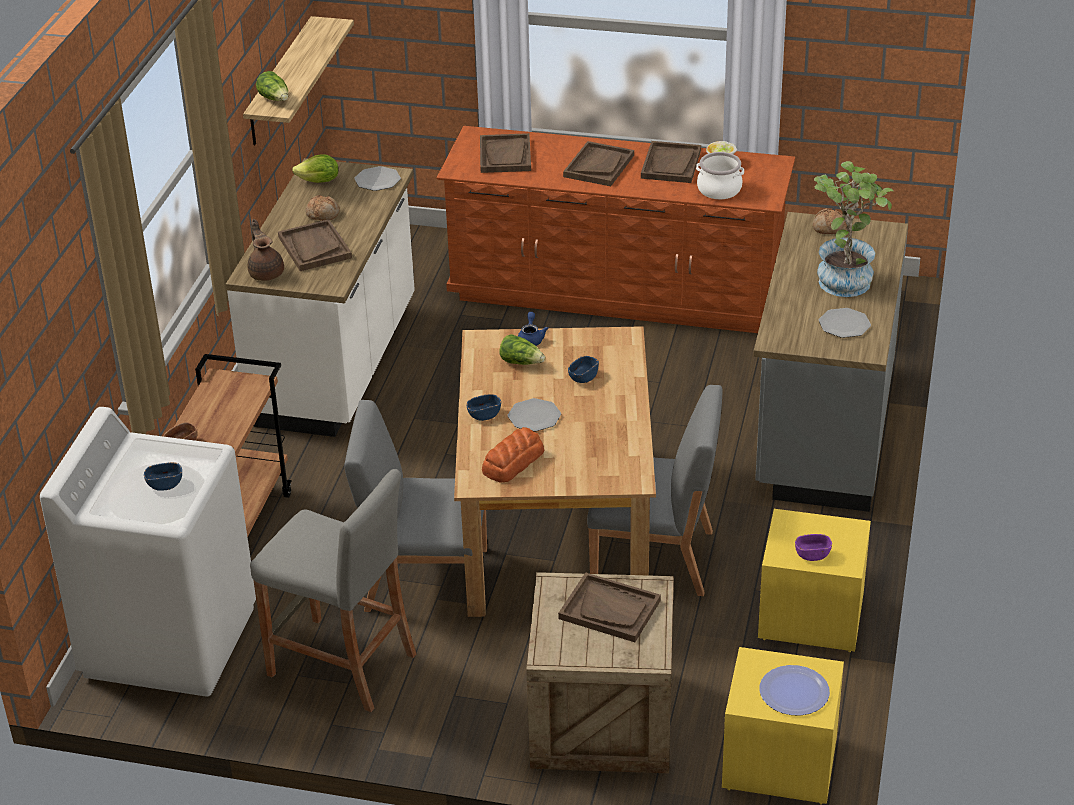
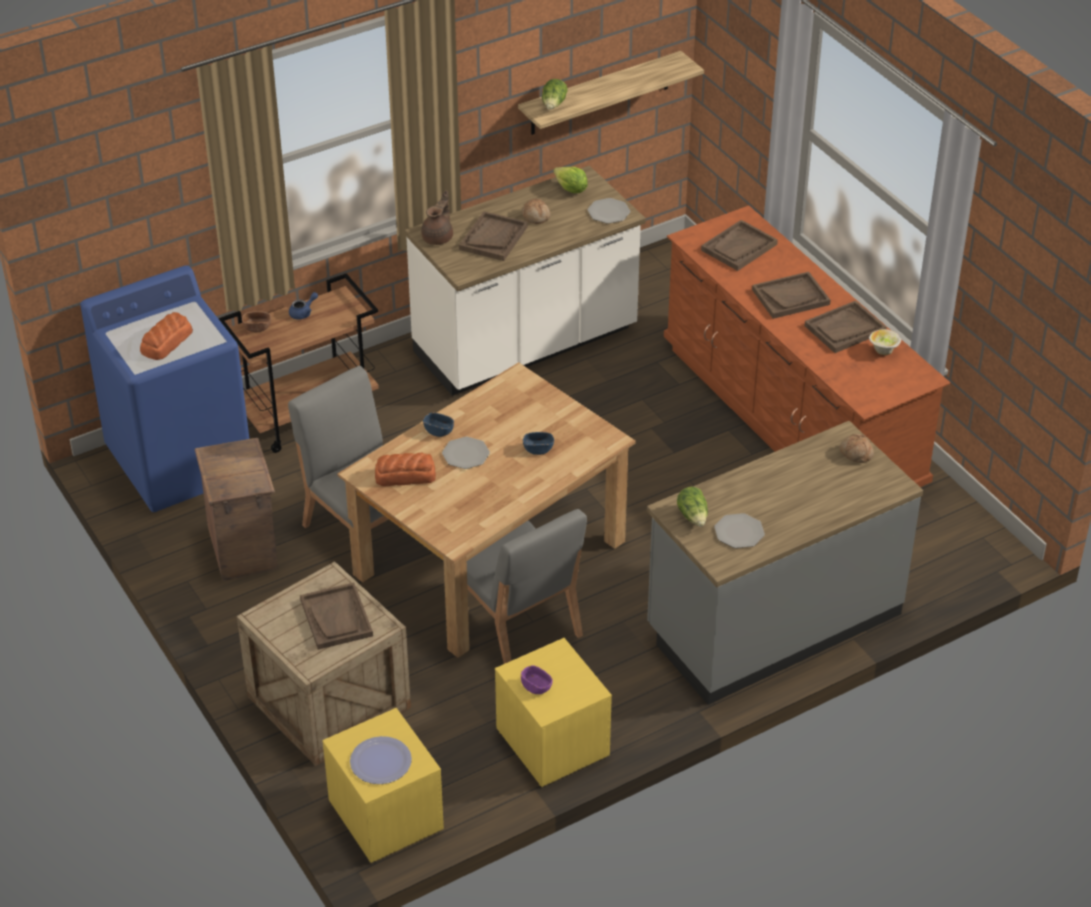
camera: 45 degrees right, 5 degrees up
white washing machine [40,407,256,696] -> blue washing machine [80,265,249,512]
blue bowl [144,462,182,491] -> bread [140,312,193,360]
grey stool [250,469,416,712] -> crate [195,438,278,581]
lettuce [499,334,545,365] -> lettuce moved to [677,487,708,527]
blue teapot [518,312,548,346] -> blue teapot moved to [289,292,318,320]
cooking pot [696,152,744,199] -> none
potted plant [814,161,894,297] -> none

